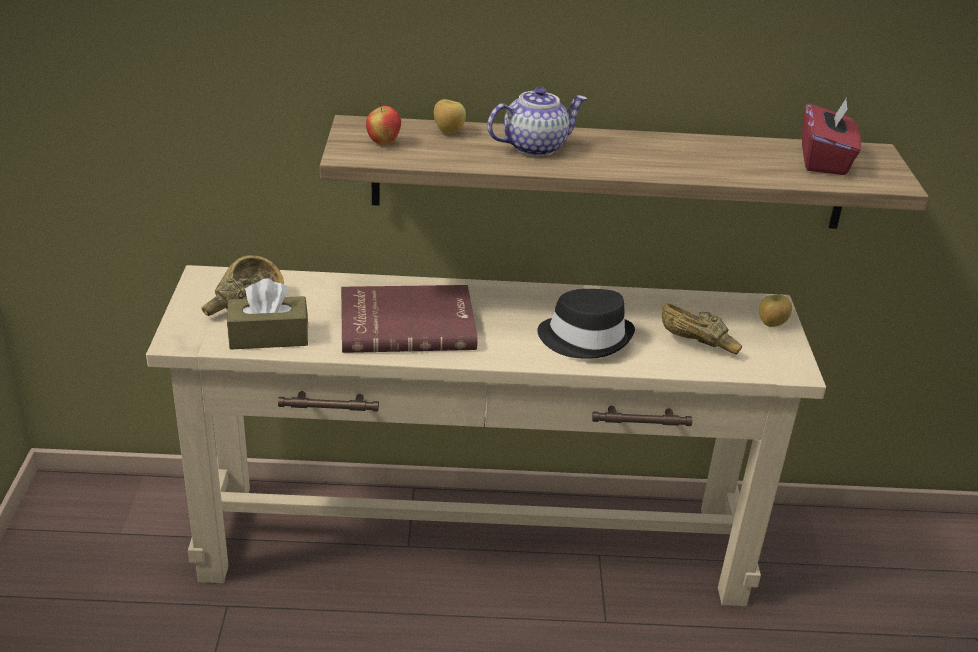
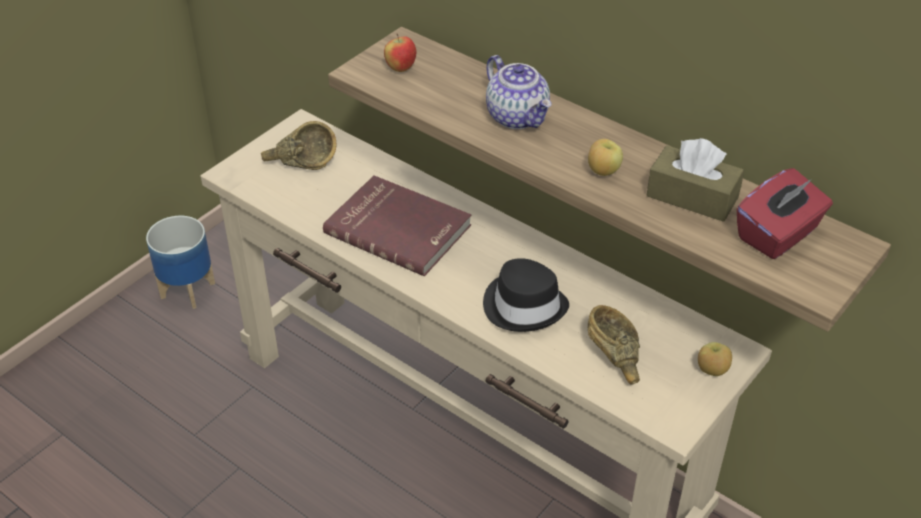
camera: 40 degrees right, 10 degrees up
brown tissue box [227,278,309,350] -> brown tissue box moved to [647,138,744,222]
apple [434,99,466,134] -> apple moved to [588,139,623,176]
teapot [487,87,587,157] -> teapot turned 45 degrees clockwise [486,55,552,129]
none -> planter [146,216,215,309]

